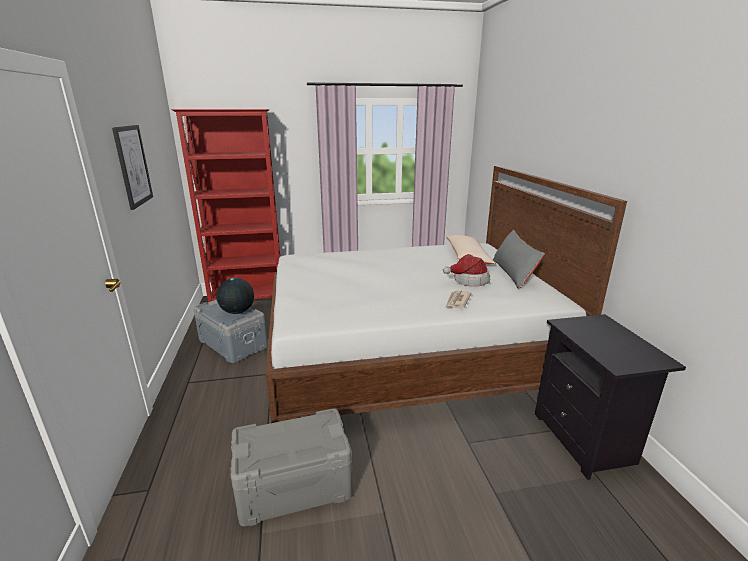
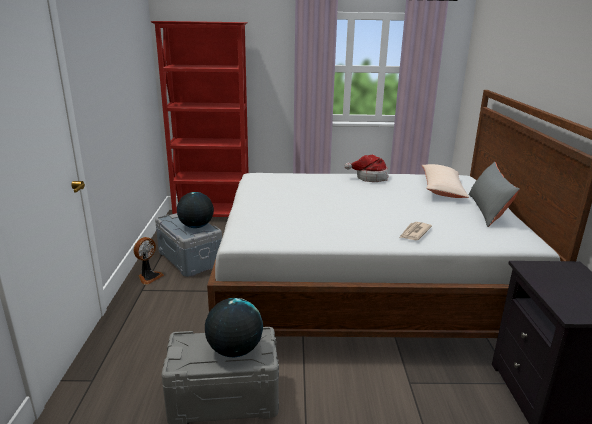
camera: 10 degrees right, 0 degrees up
picture [112,125,153,210] -> none
hat [443,254,490,286] -> hat moved to [345,154,388,182]
none -> fan [134,237,164,284]
none -> globe [205,298,263,357]

